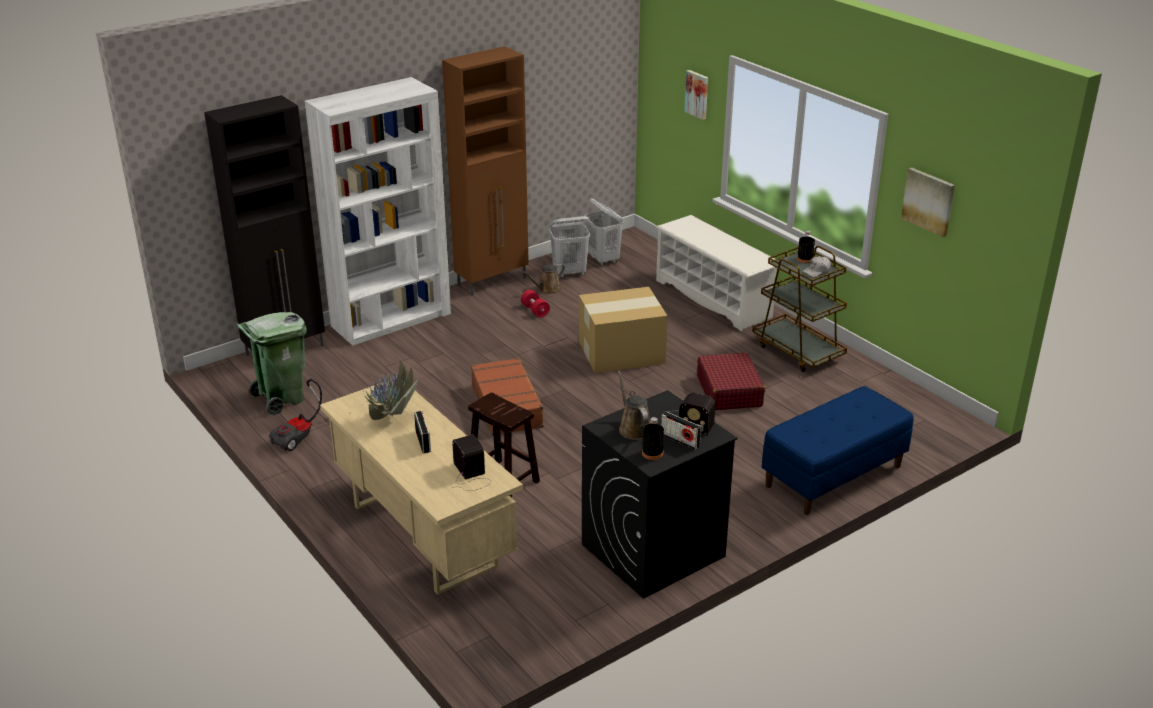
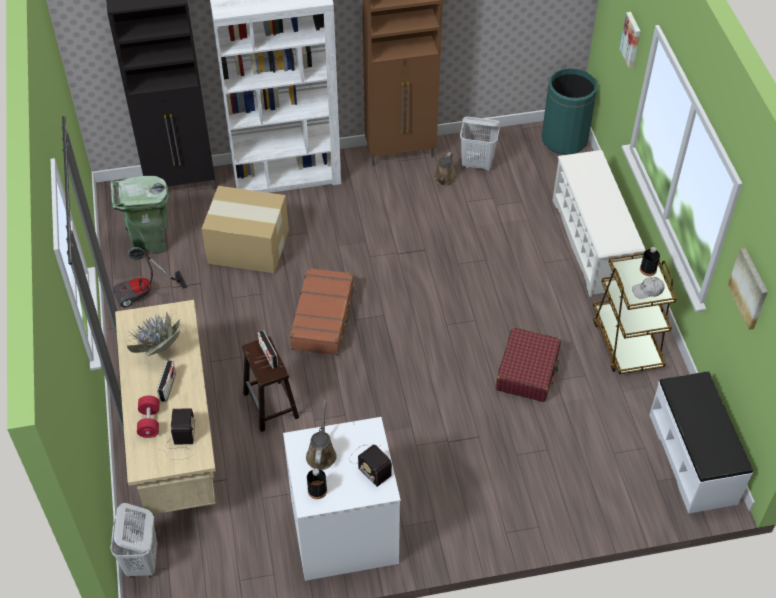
camera: 25 degrees right, 20 degrees up
red dumbbell [521,290,550,317] -> red dumbbell moved to [137,396,160,438]
brown watering can [522,264,565,294] -> brown watering can turned 60 degrees counterclockwise [434,152,456,186]
cardboard box [579,287,668,373] -> cardboard box moved to [202,186,289,273]
black washing machine [582,390,738,599] -> white washing machine [283,417,401,581]
white laundry basket [584,198,623,266] -> white laundry basket moved to [110,503,157,578]
radio [661,411,701,450] -> radio moved to [258,330,279,369]
blue bench [762,386,913,515] -> none
none -> green trash can [542,68,598,155]
none -> white bench [649,371,753,514]

